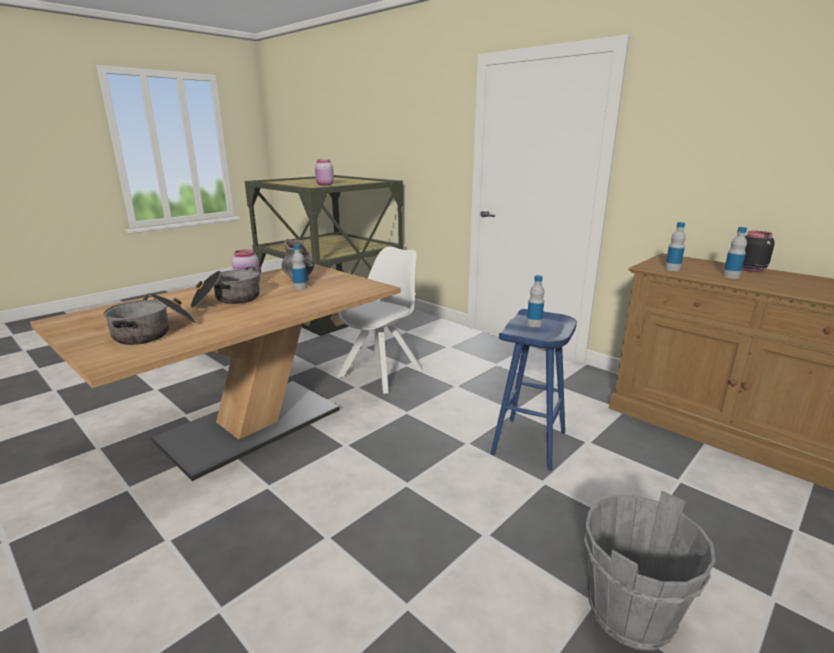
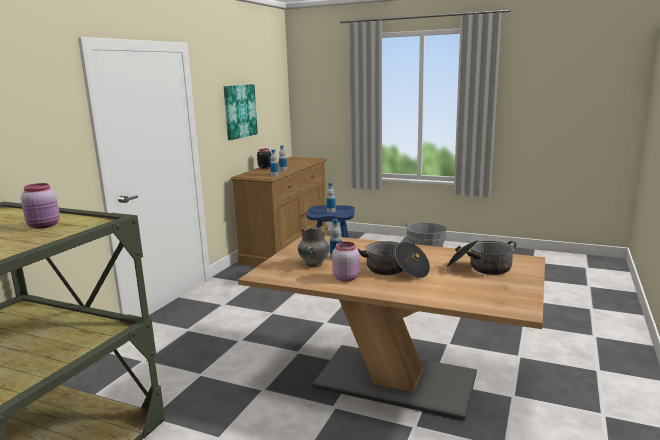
camera: 110 degrees left, 5 degrees down
white chair [337,247,423,394] -> none
none -> picture [224,84,258,140]

